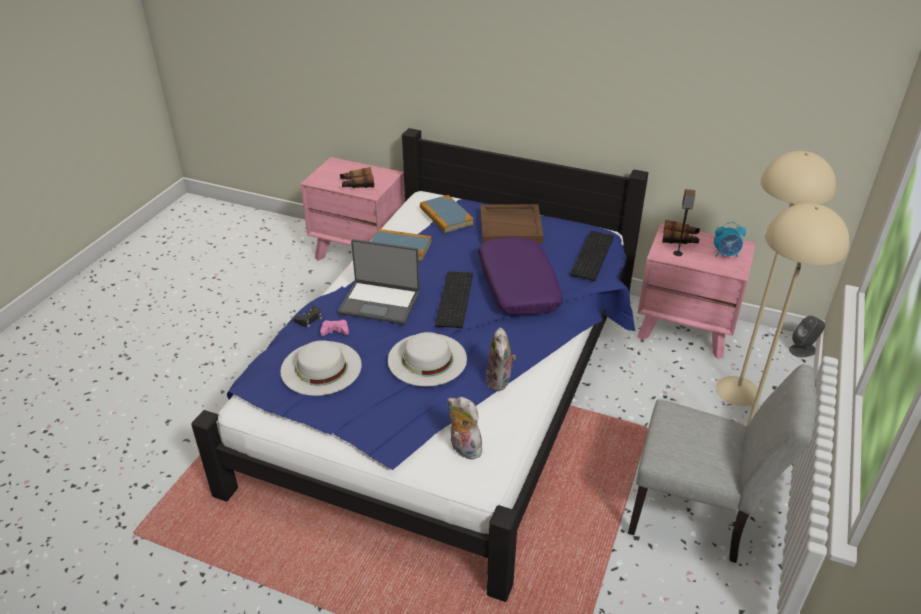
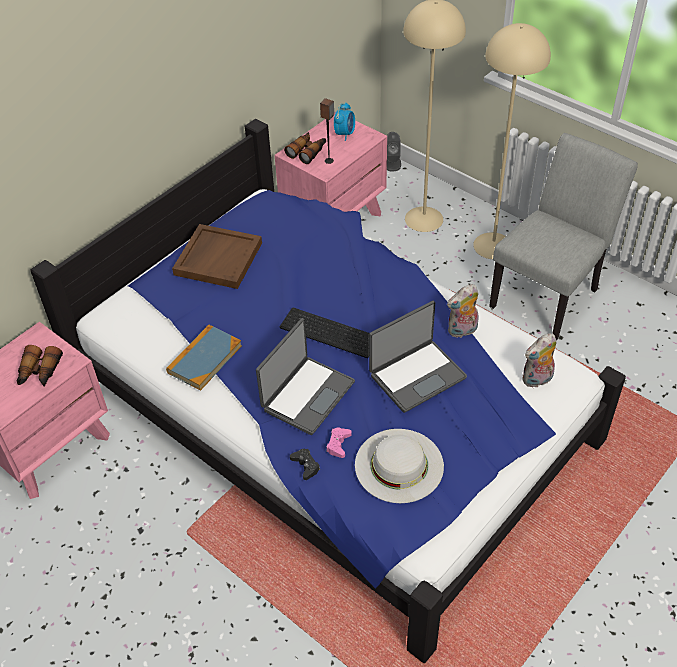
camera: 70 degrees left, 10 degrees up
white hat [388,332,467,386] -> laptop [369,301,467,413]
book [420,195,474,233] -> none
purple pillow [478,237,563,315] -> none
plush toy [486,328,516,391] -> plush toy turned 135 degrees clockwise [447,284,479,338]
keyboard [570,231,614,281] -> none

